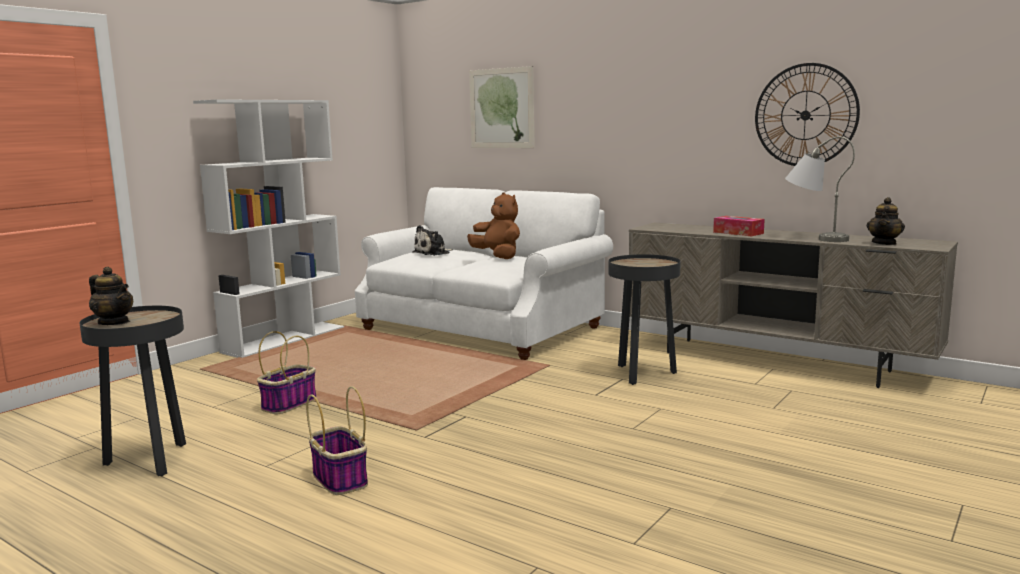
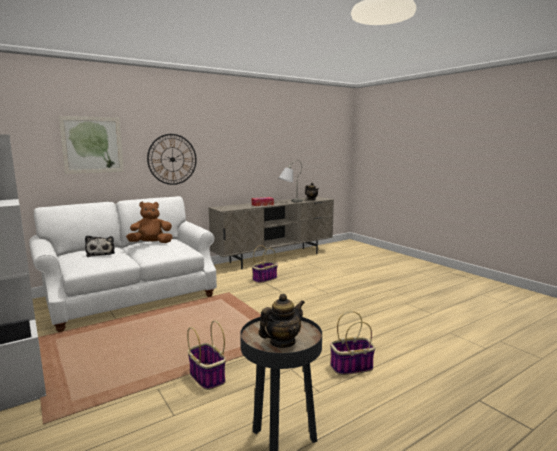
camera: 70 degrees left, 0 degrees up
black side table [608,254,681,385] -> basket [252,245,278,283]
wall clock [755,63,860,166] -> wall clock moved to [147,134,197,185]

